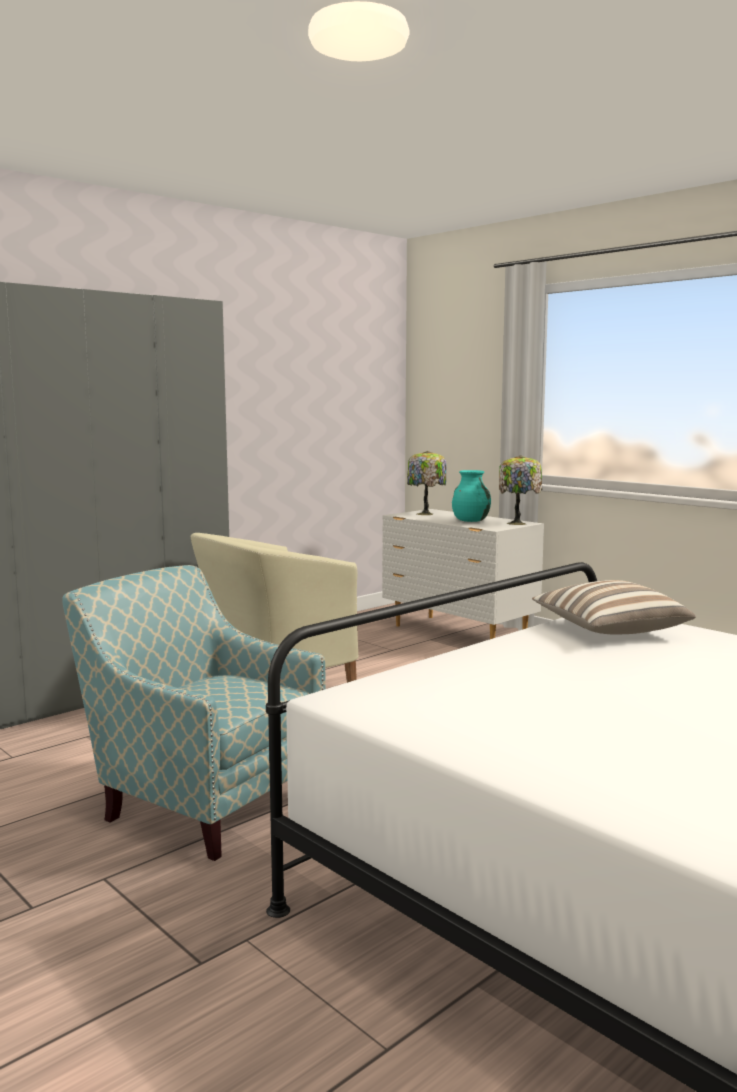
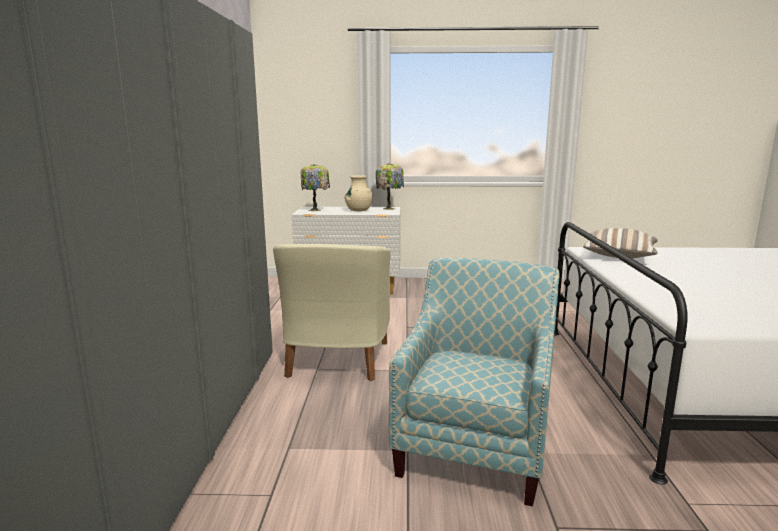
camera: 45 degrees left, 5 degrees up
armchair [62,565,326,861] -> armchair turned 120 degrees clockwise [389,258,559,506]
turquoise vase [452,470,491,522] -> beige vase [345,175,372,212]

